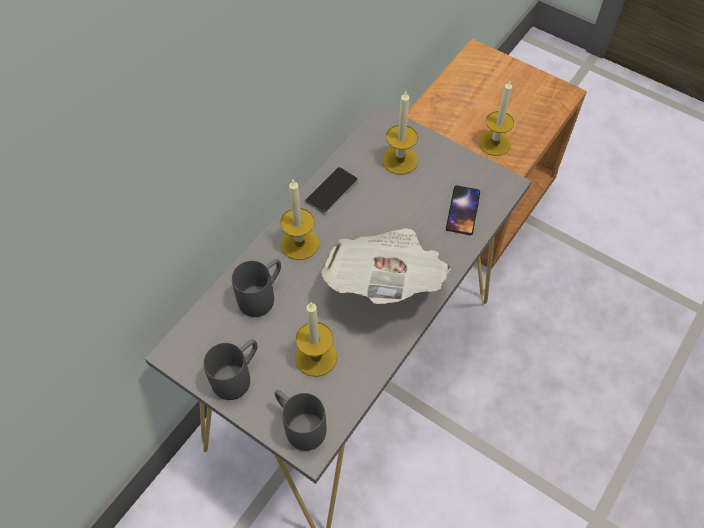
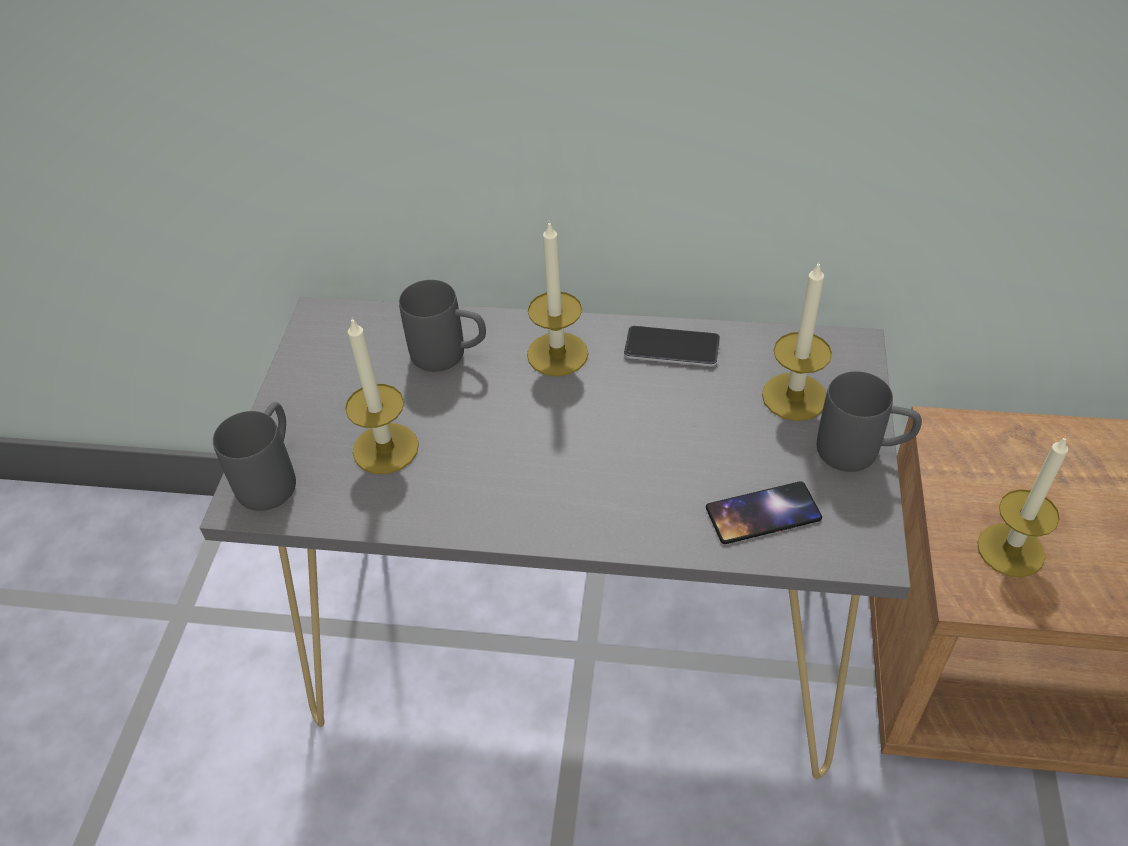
camera: 65 degrees right, 10 degrees down
grey mug [203,339,257,400] -> grey mug moved to [817,371,922,472]
newspaper [321,228,451,304] -> none

